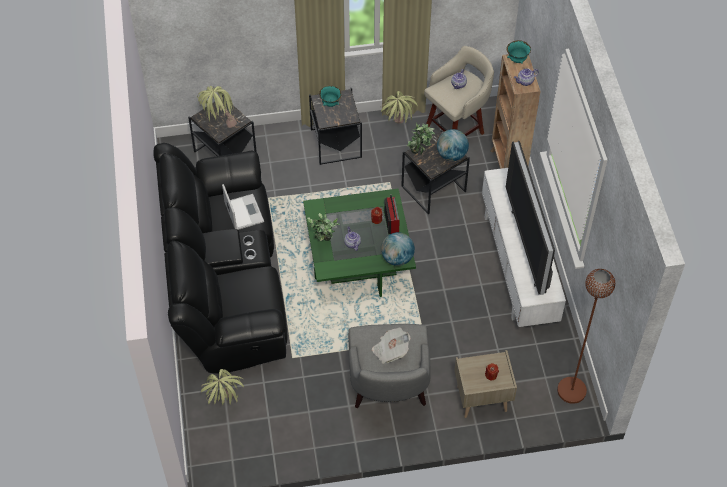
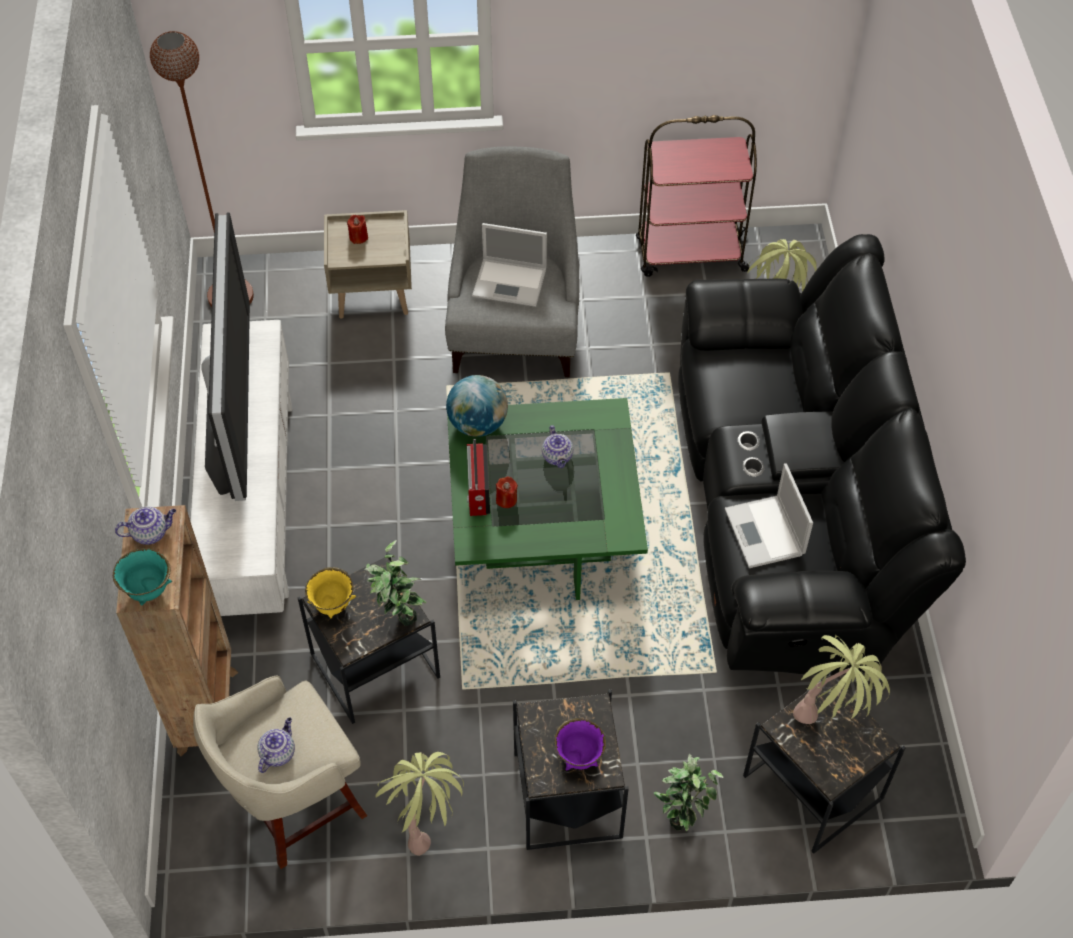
camera: 175 degrees left, 0 degrees up
potted plant [307,213,340,241] -> potted plant moved to [653,754,724,831]
turquoise bowl [319,86,341,107] -> purple bowl [555,718,606,770]
newspaper [372,328,411,364] -> laptop [472,223,547,307]
globe [437,129,469,161] -> yellow bowl [305,567,356,618]
none -> red cart [636,115,757,277]

